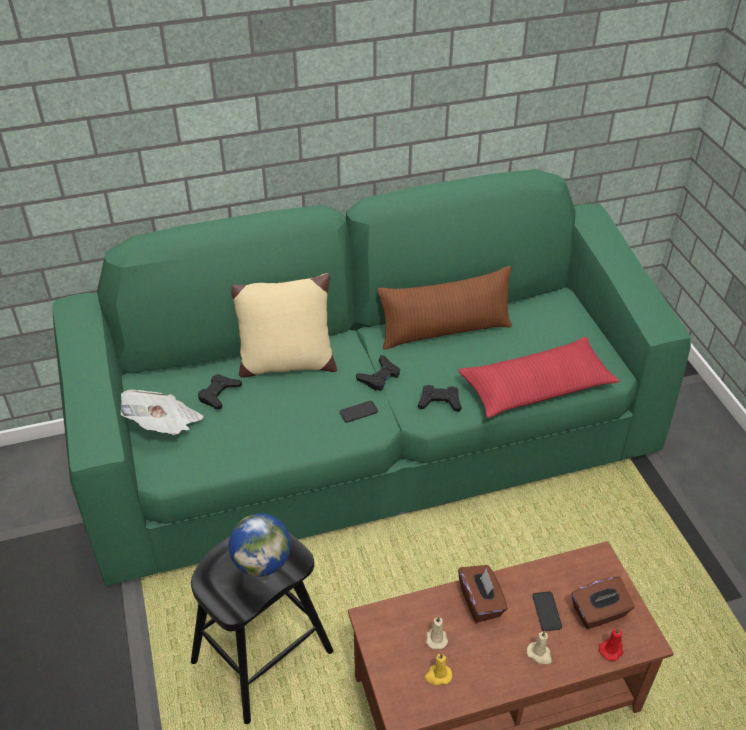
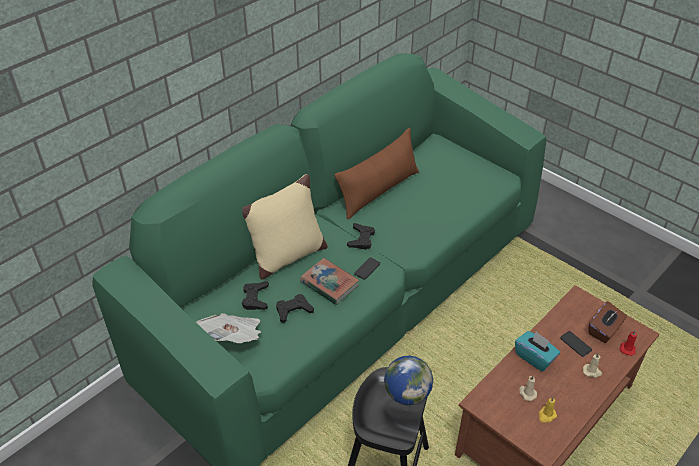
camera: 30 degrees left, 0 degrees up
black game controller [418,385,462,412] -> black game controller moved to [276,294,314,323]
red pillow [458,337,620,418] -> none
brown tissue box [458,565,508,623] -> turquoise tissue box [515,331,560,371]
none -> book [300,258,360,305]

